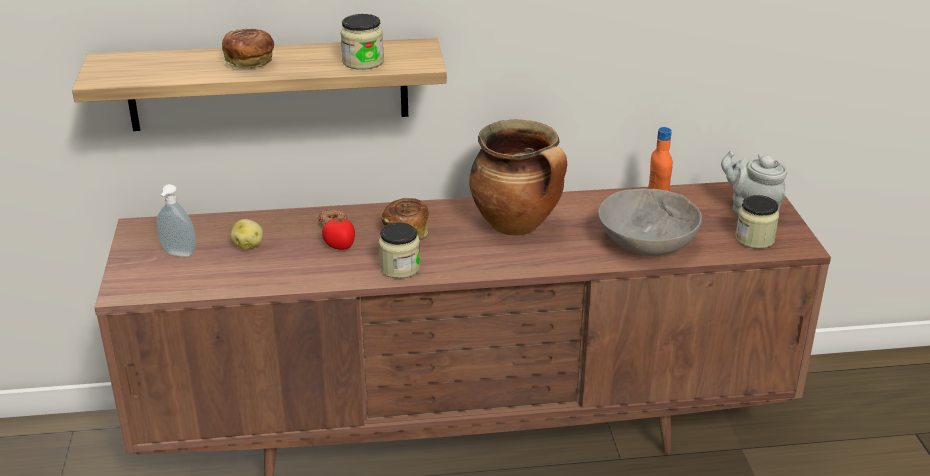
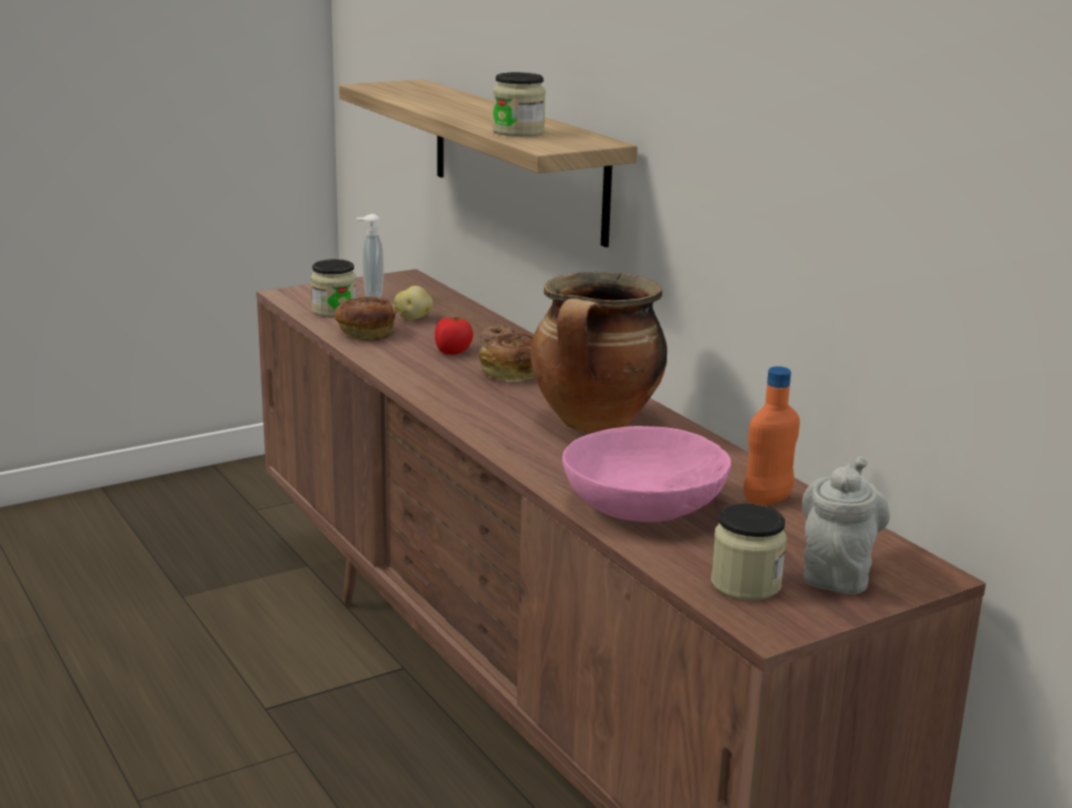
camera: 65 degrees right, 10 degrees down
bread [222,29,274,69] -> bread moved to [335,296,397,340]
jar [378,222,420,279] -> jar moved to [310,259,357,317]
grey bowl [598,188,702,256] -> pink bowl [562,426,731,522]

